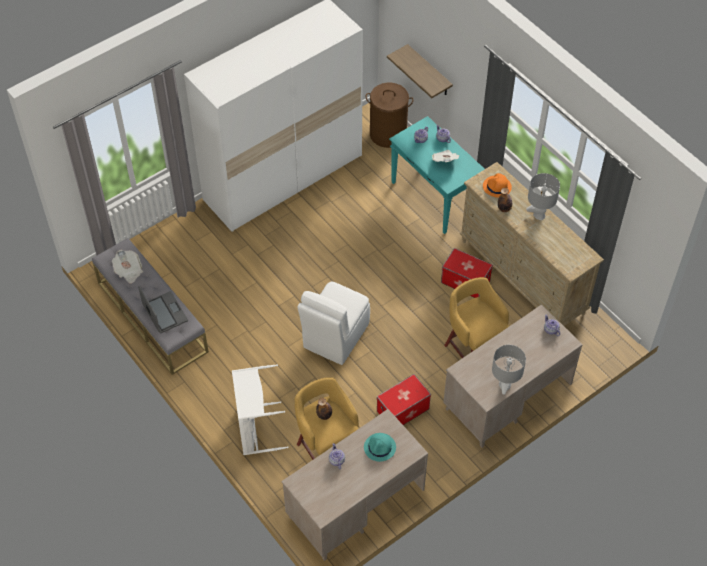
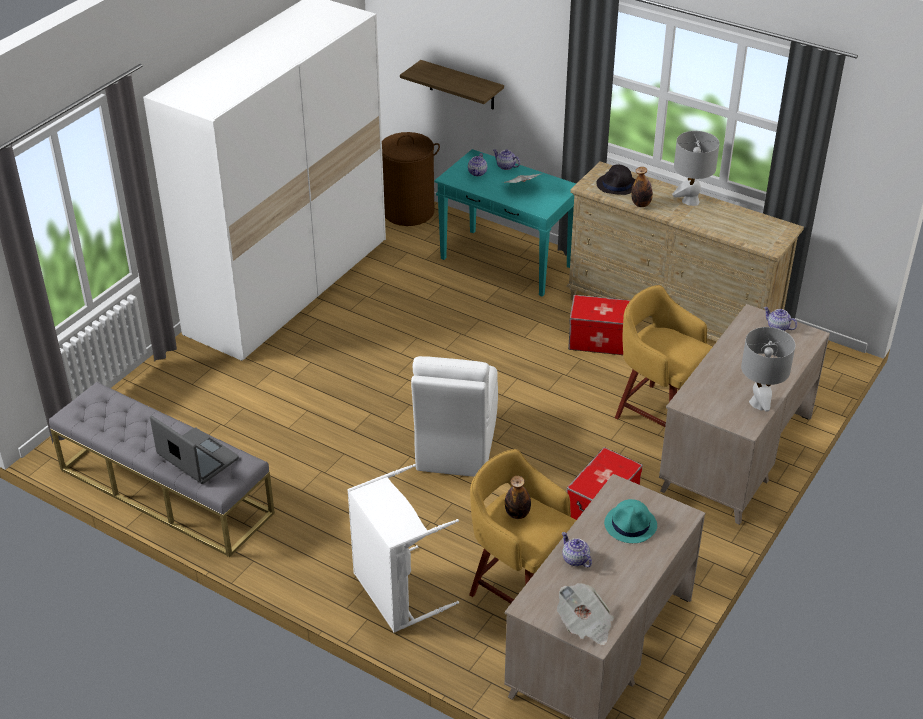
camera: 20 degrees left, 15 degrees down
newspaper [112,250,143,283] -> newspaper moved to [557,583,614,645]
orange hat [483,173,512,198] -> black hat [596,164,635,195]

